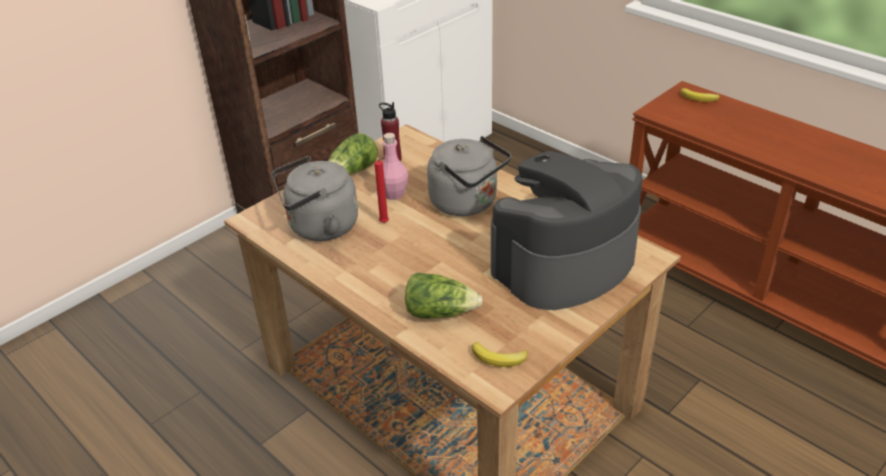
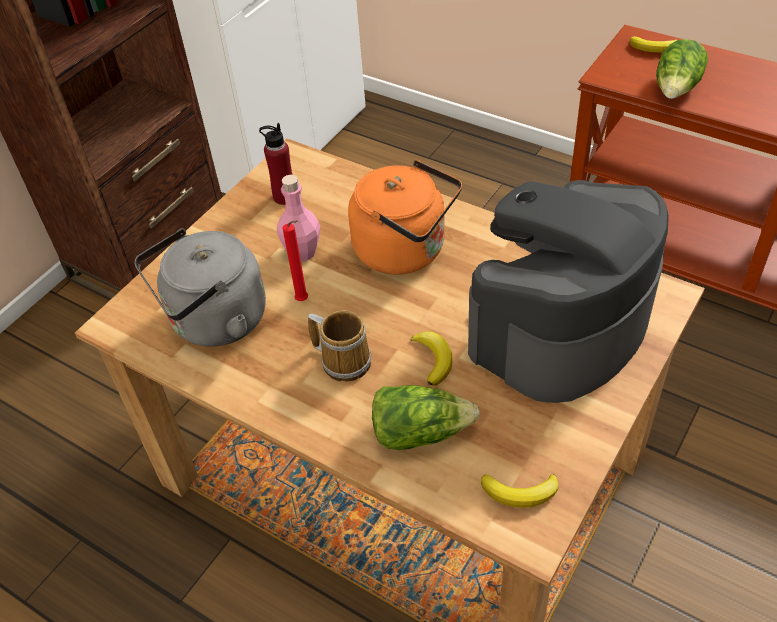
camera: 10 degrees left, 10 degrees up
lettuce [328,133,378,175] -> lettuce moved to [656,39,708,99]
grey kettle [427,136,511,216] -> orange kettle [348,160,462,275]
none -> mug [308,310,371,381]
none -> banana [411,331,453,386]

